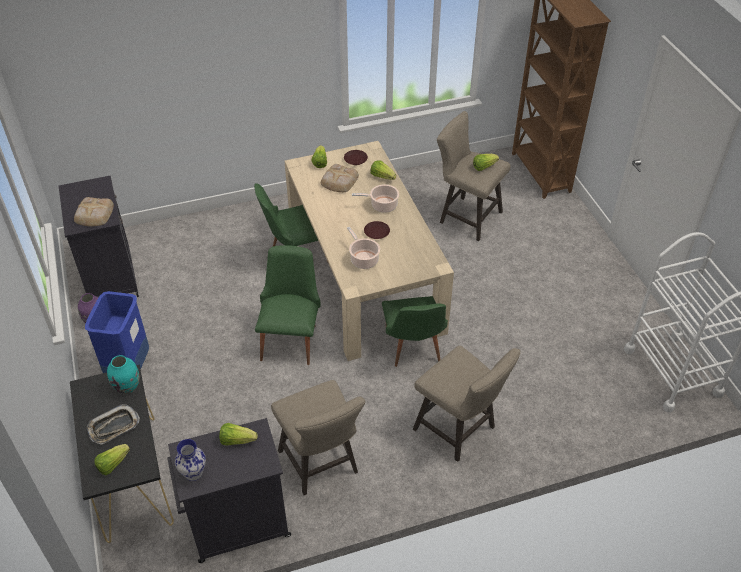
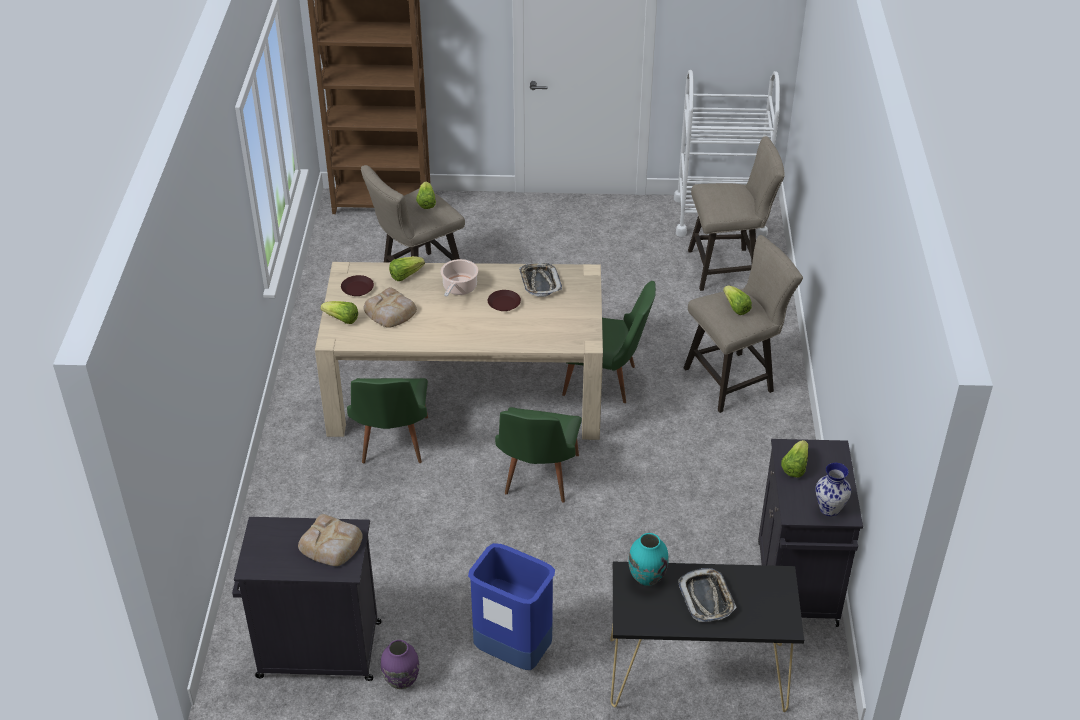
camera: 70 degrees left, 5 degrees down
lettuce [94,444,130,475] -> lettuce moved to [723,285,752,315]
green chair [255,245,321,365] -> green chair turned 105 degrees counterclockwise [495,407,582,502]
beige stool [271,380,365,495] -> beige stool moved to [688,136,785,291]
cooking pot [347,227,380,269] -> none
none -> tray [519,263,562,297]

